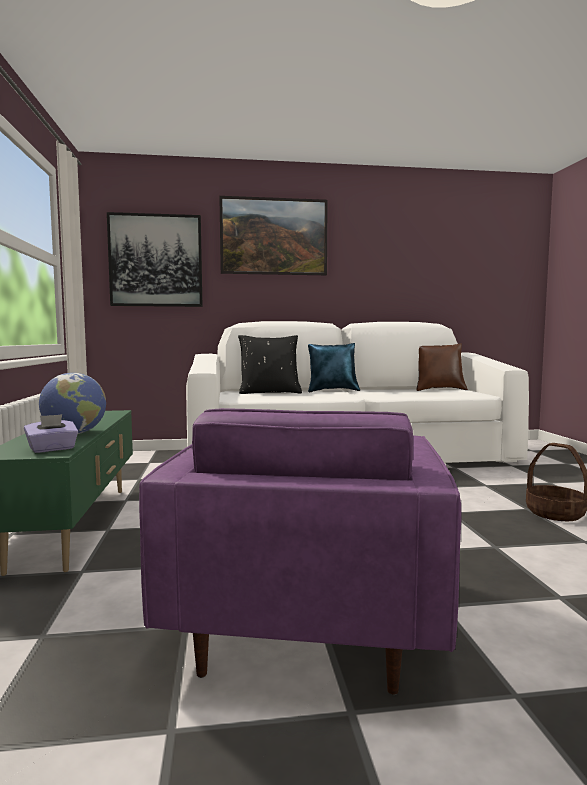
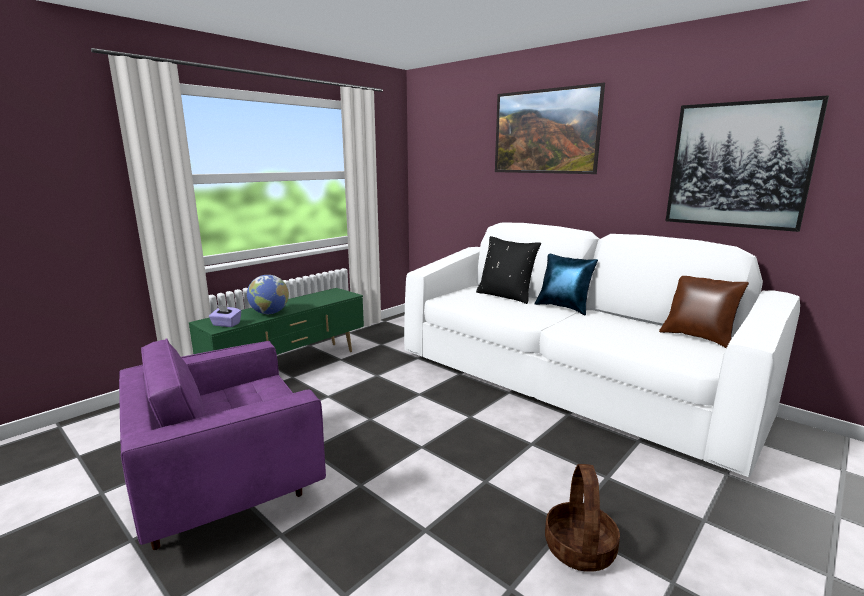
camera: 50 degrees right, 10 degrees up
picture [107,212,203,307] -> picture moved to [666,95,829,232]

